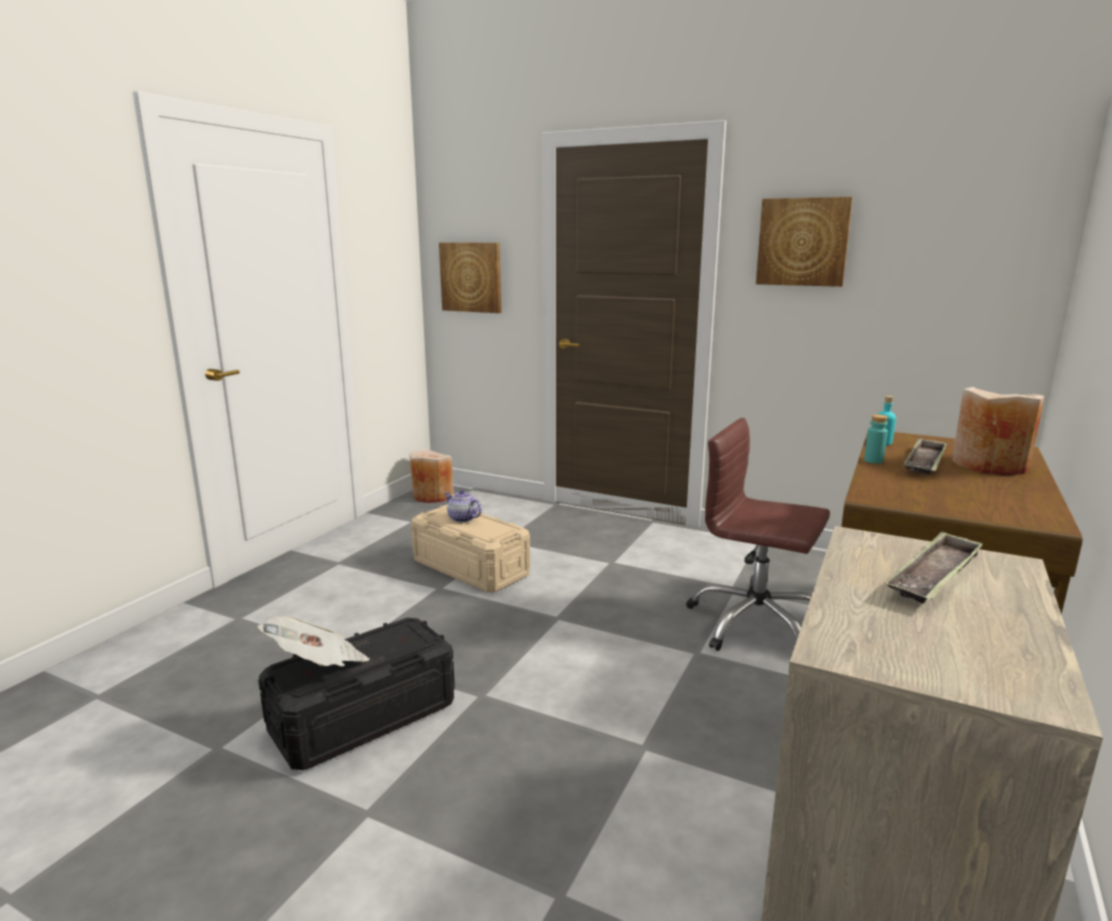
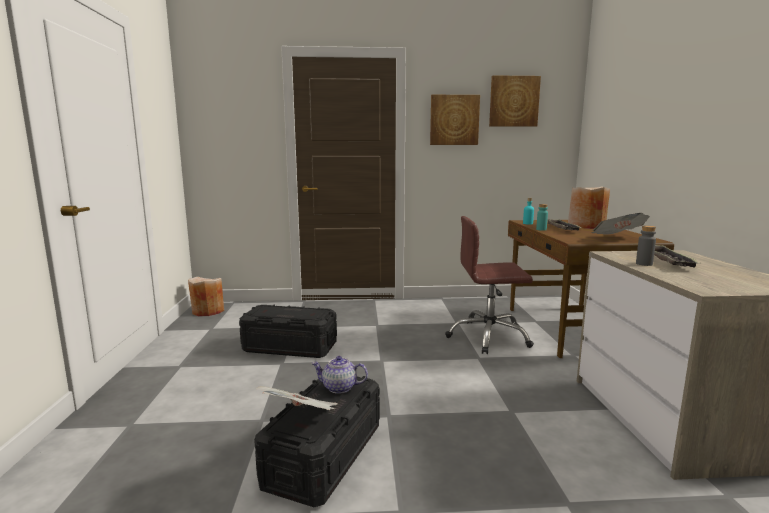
camera: 30 degrees left, 5 degrees down
beige storage box [411,505,530,593] -> black storage box [239,305,337,358]
picture [439,242,501,313] -> picture moved to [489,75,541,127]
teapot [444,490,482,522] -> teapot moved to [311,356,368,394]
none -> newspaper [591,213,650,235]
none -> grey bottle [636,226,656,266]

